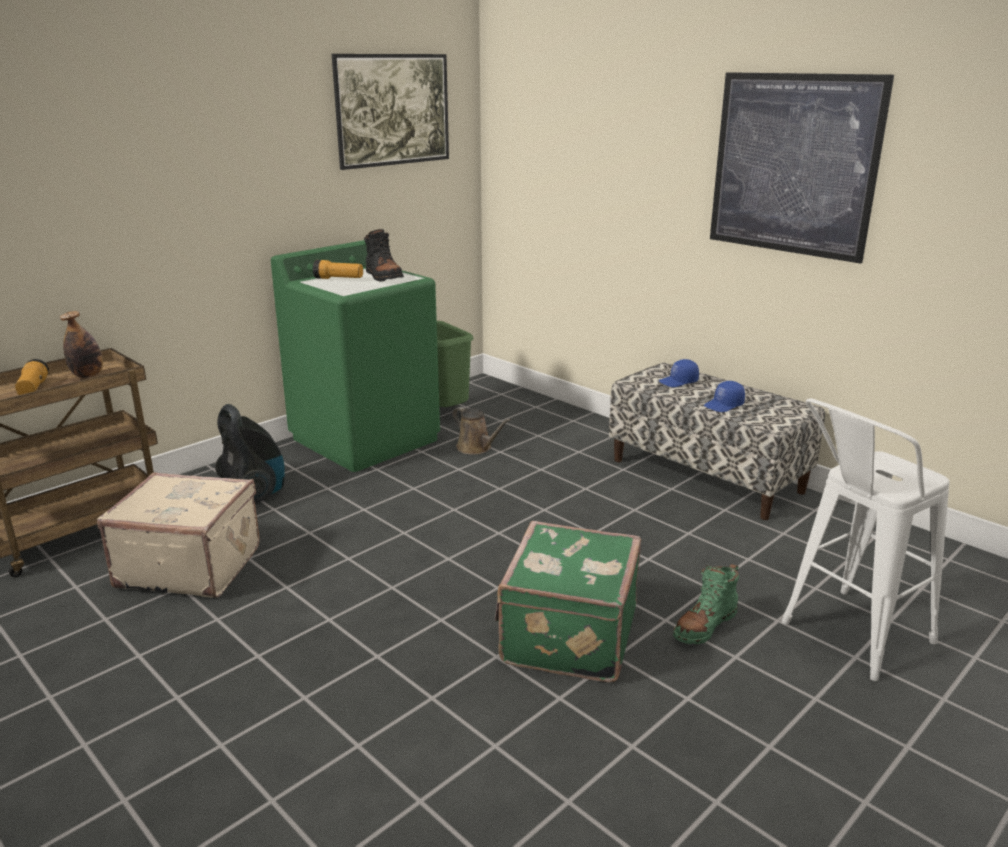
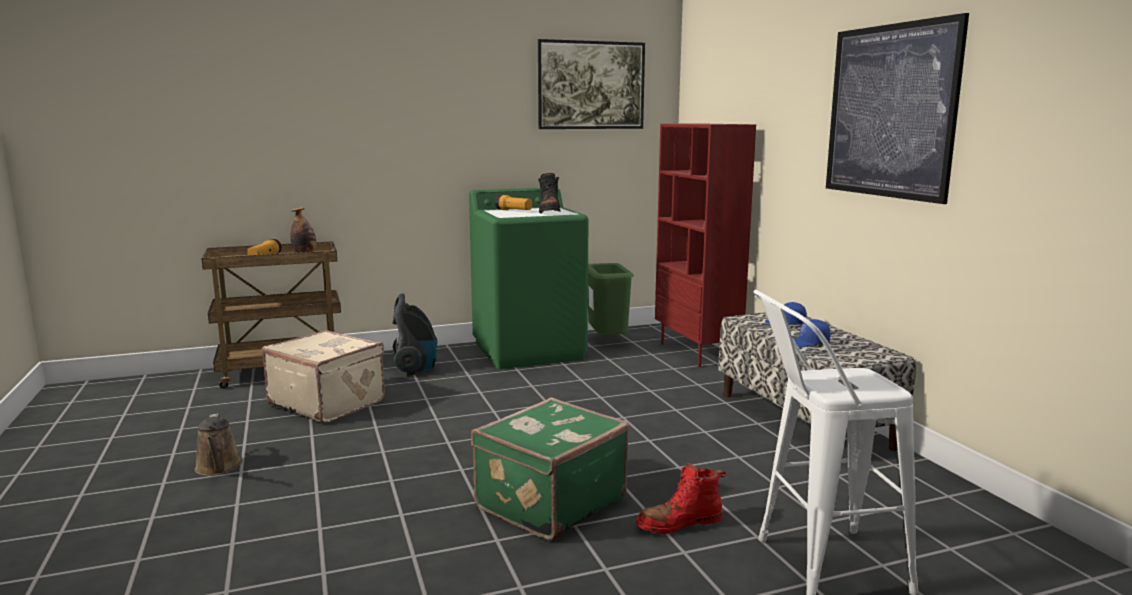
camera: 25 degrees right, 10 degrees down
brown watering can [452,407,511,455] -> brown watering can moved to [195,413,243,476]
green boot [673,564,739,644] -> red boot [636,462,726,534]
none -> red bookcase [655,123,756,367]

